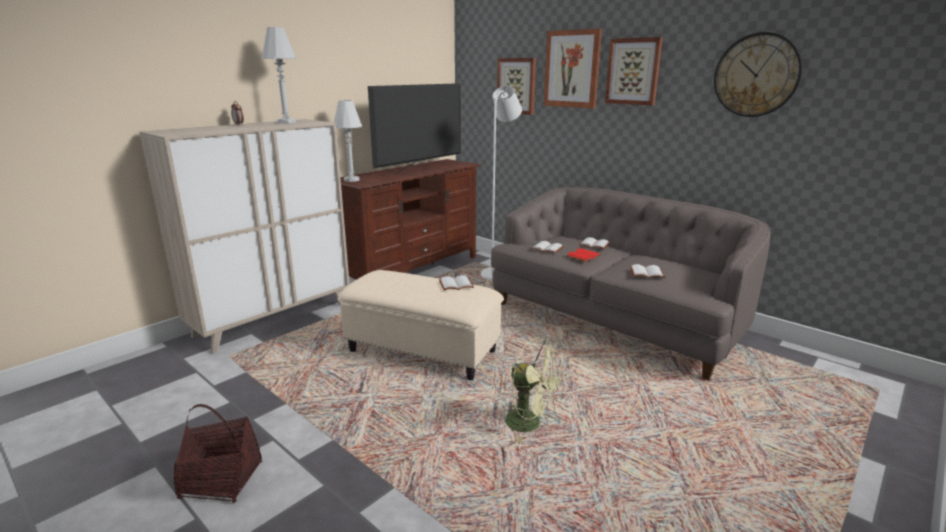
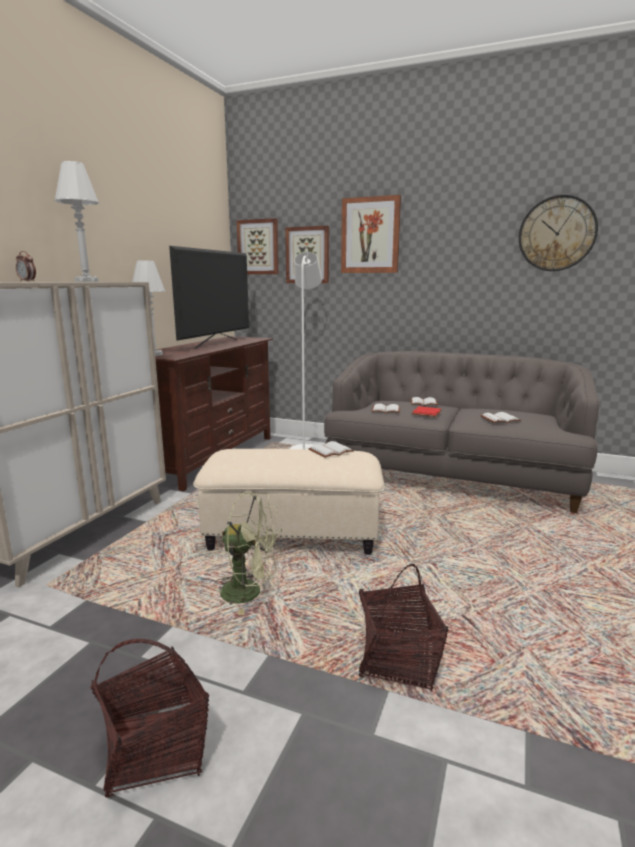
camera: 20 degrees left, 5 degrees down
green fan [503,338,566,443] -> green fan moved to [215,492,282,615]
picture [605,37,663,105] -> picture moved to [236,218,279,274]
none -> basket [359,564,448,692]

